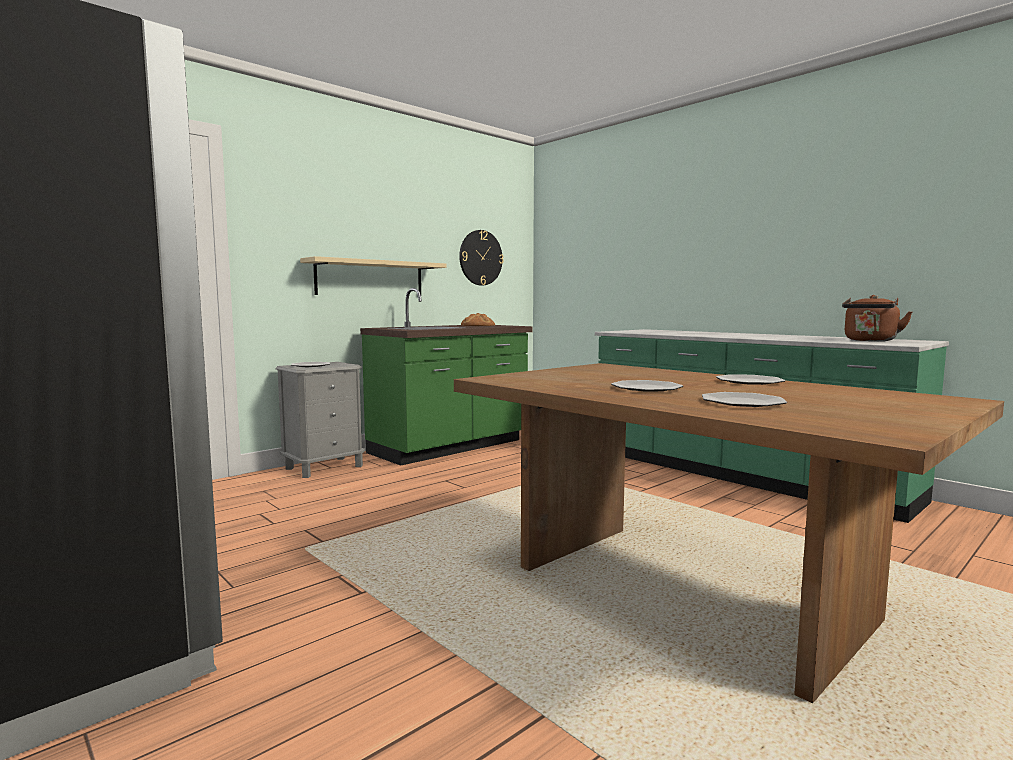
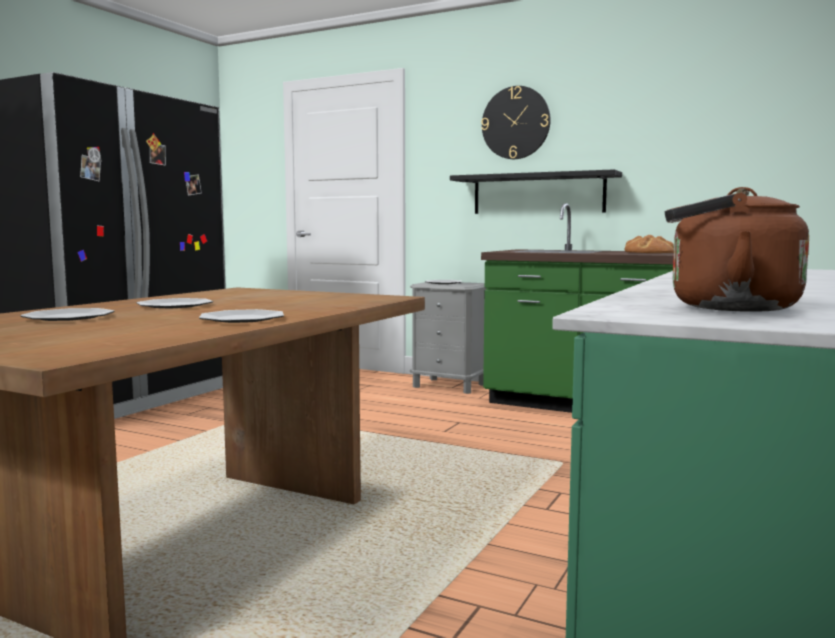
camera: 70 degrees right, 0 degrees up
beige shelf [300,256,447,295] -> black shelf [450,169,622,214]
wall clock [459,230,504,286] -> wall clock moved to [481,86,551,159]

